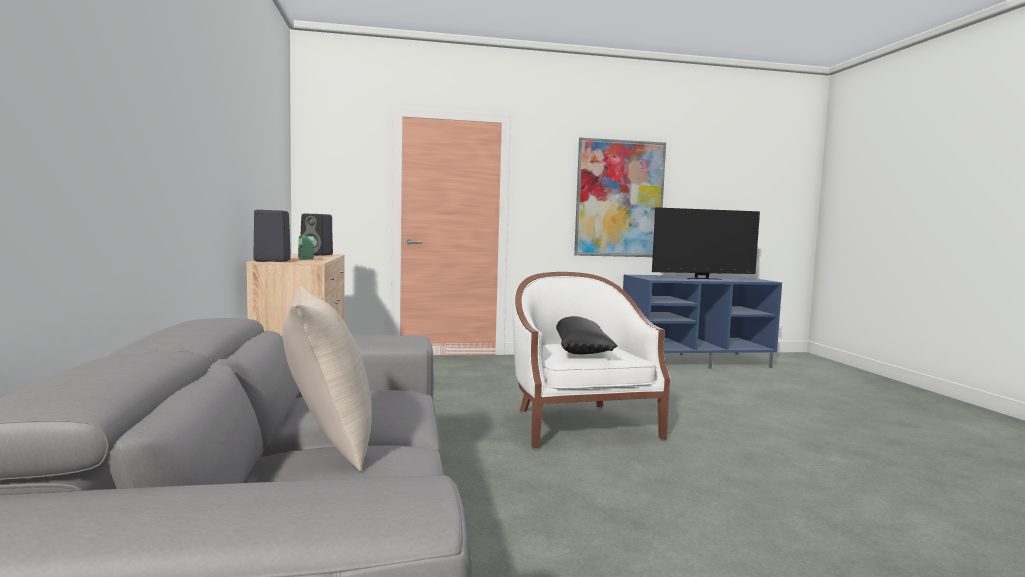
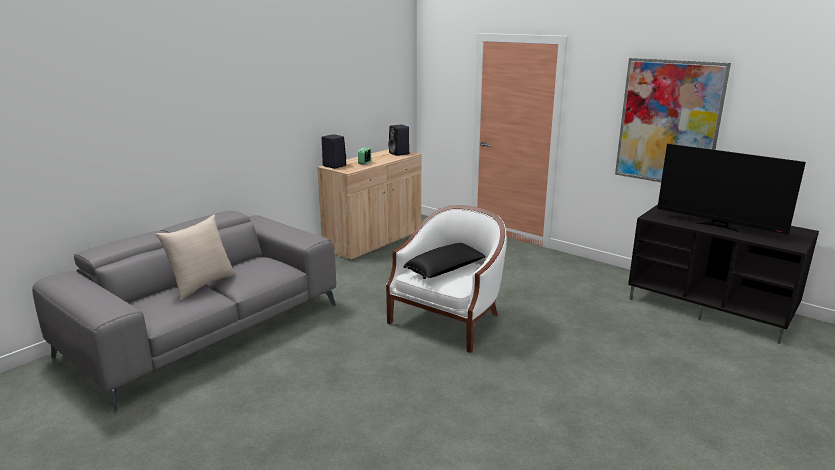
camera: 50 degrees right, 15 degrees up
blue tv stand [623,275,782,369] -> black tv stand [628,205,819,344]

